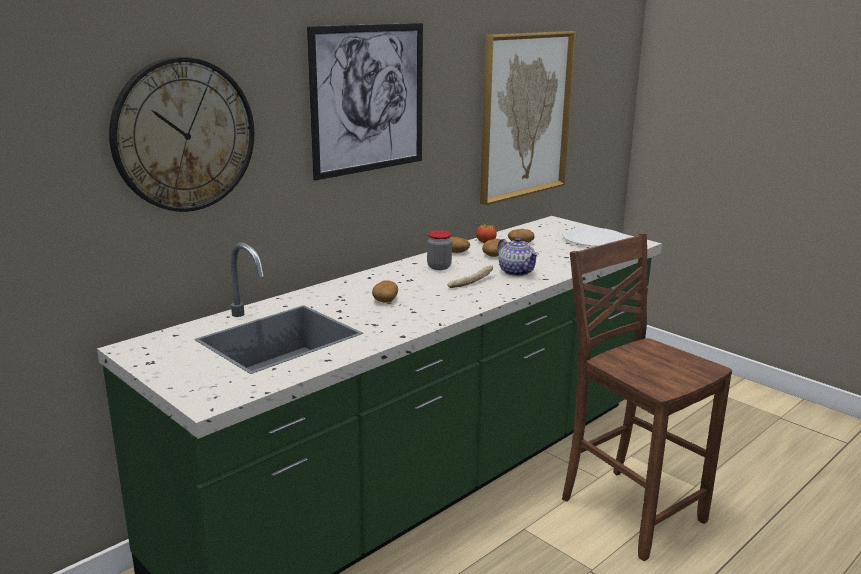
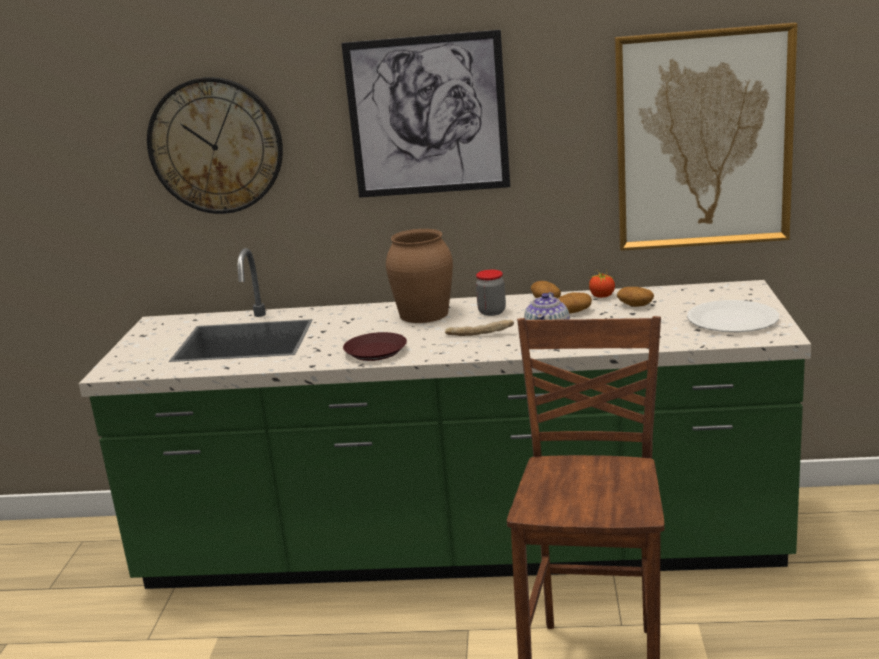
camera: 50 degrees right, 0 degrees up
potato [372,280,398,303] -> none
none -> brown plate [343,332,407,361]
none -> brown vase [386,229,453,323]

